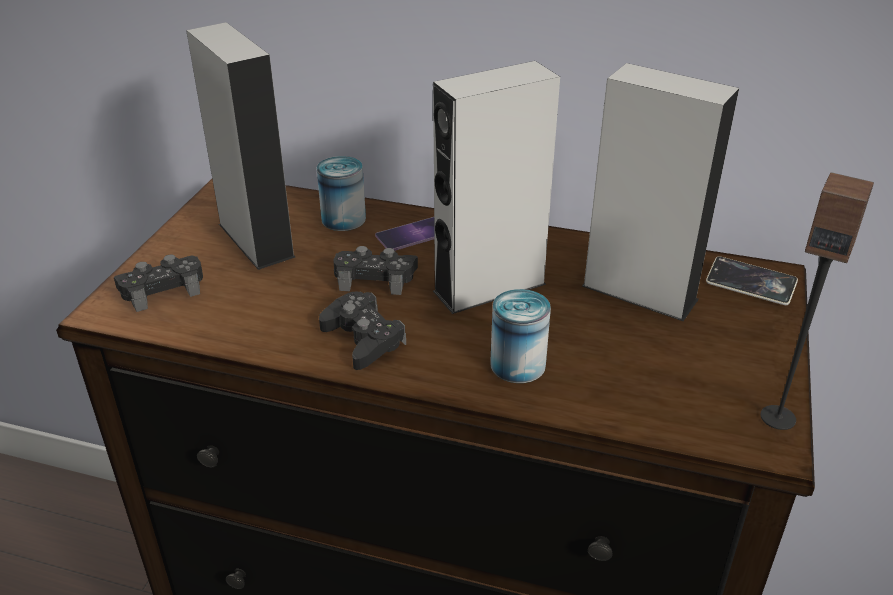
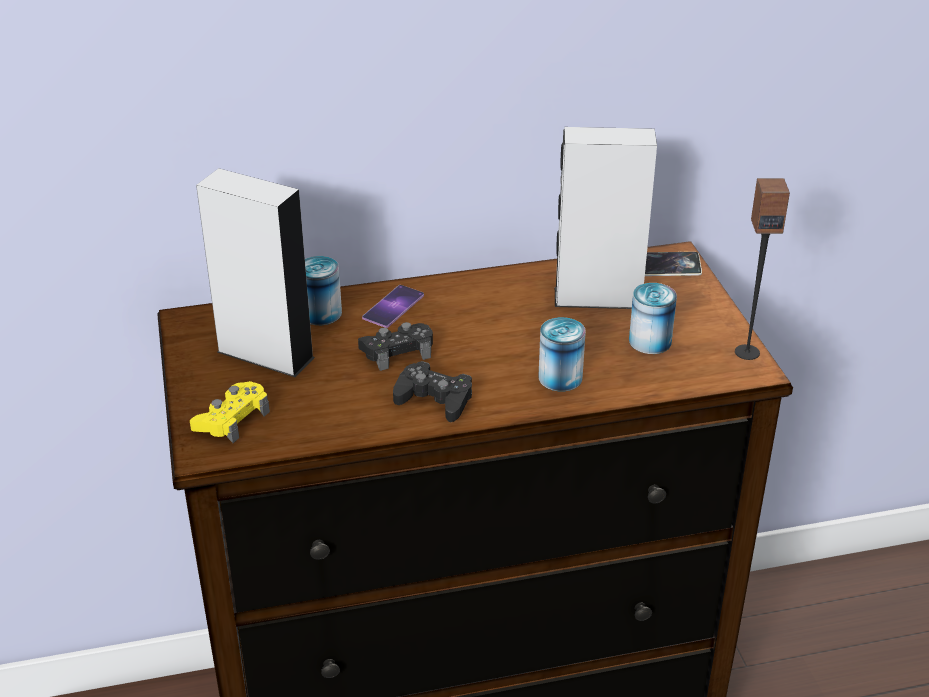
camera: 30 degrees left, 0 degrees up
black game controller [114,254,203,312] -> yellow game controller [190,381,270,443]
grey speaker [433,61,560,314] -> none
none -> can [629,283,677,354]

